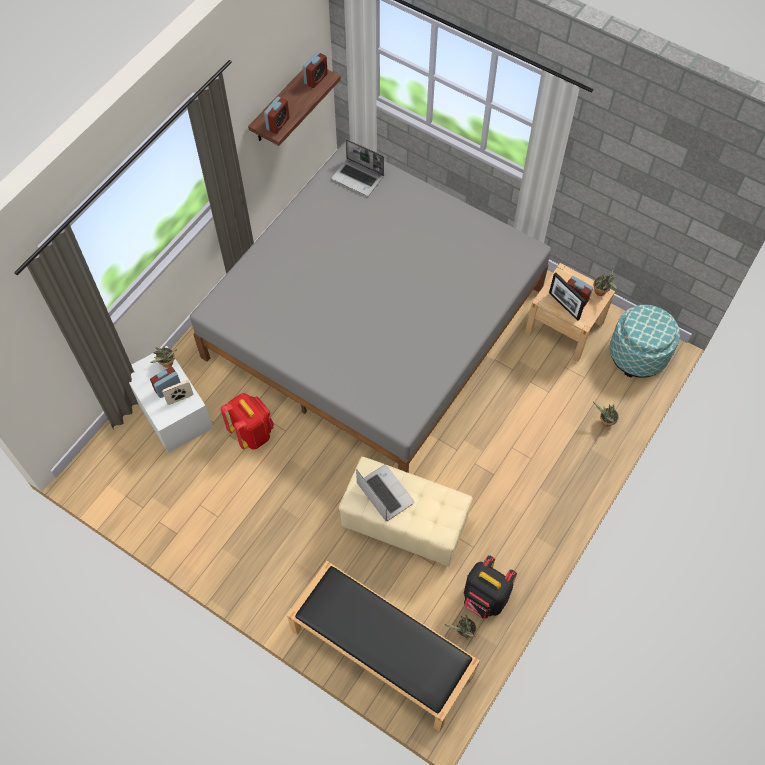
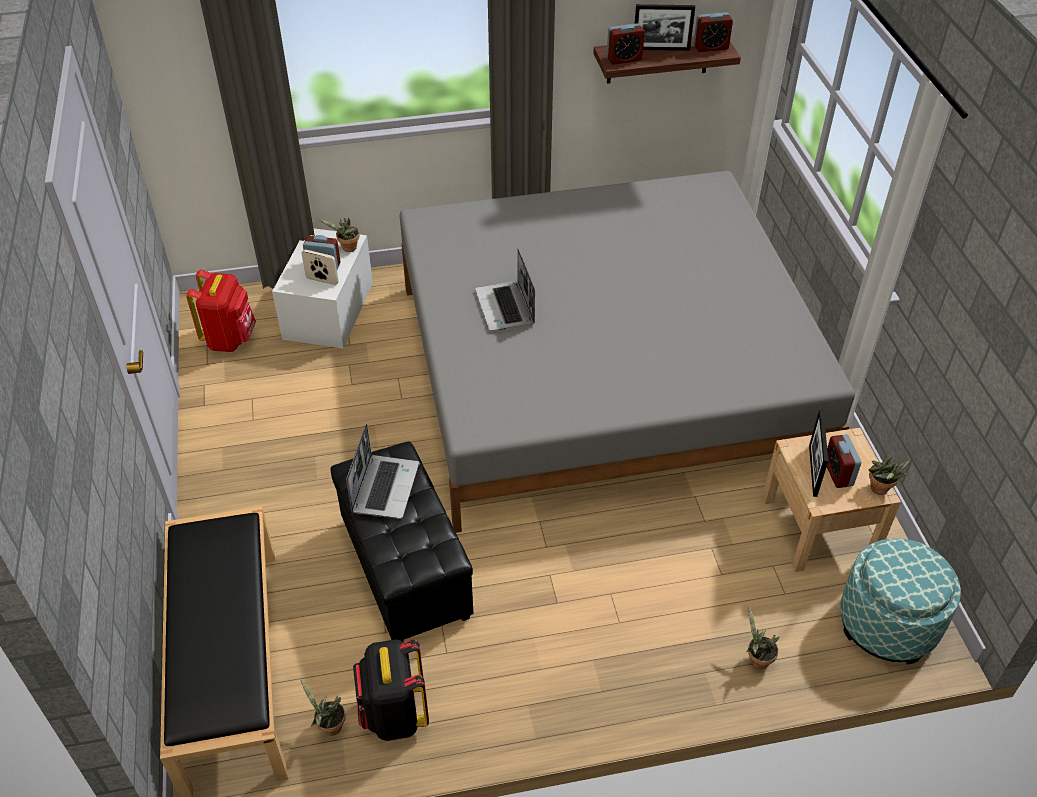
camera: 45 degrees right, 15 degrees down
red backpack [221,393,274,450] -> red backpack moved to [186,270,256,352]
laptop [331,139,384,196] -> laptop moved to [475,248,535,331]
beige ottoman [339,457,473,566] -> black ottoman [330,442,473,641]
none -> picture frame [635,4,695,51]

